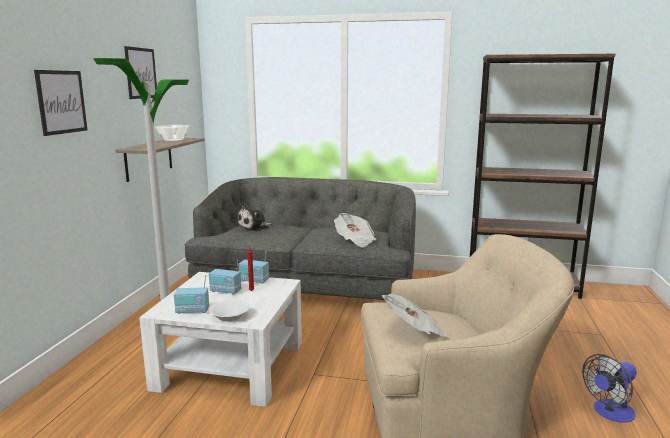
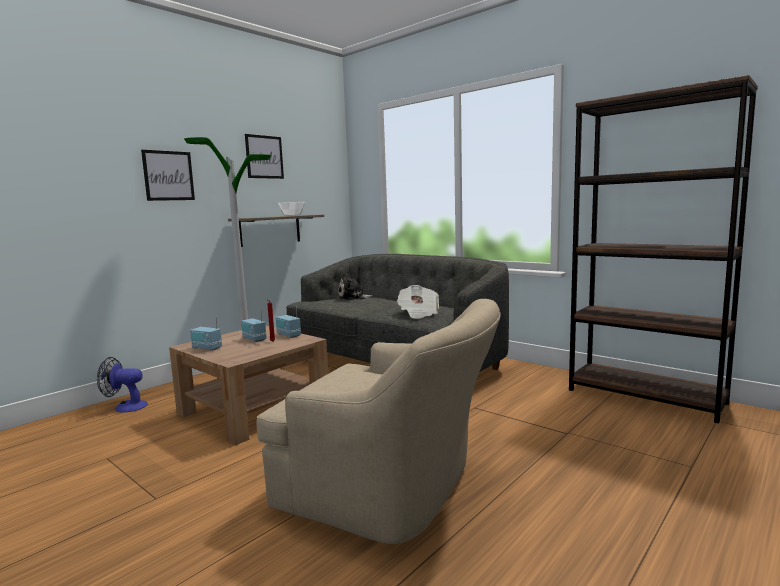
camera: 30 degrees right, 5 degrees down
white coffee table [139,272,302,407] -> brown coffee table [169,326,328,445]
white bowl [209,300,250,321] -> none
newspaper [382,294,448,337] -> none
fan [582,354,637,423] -> fan moved to [97,357,148,413]

